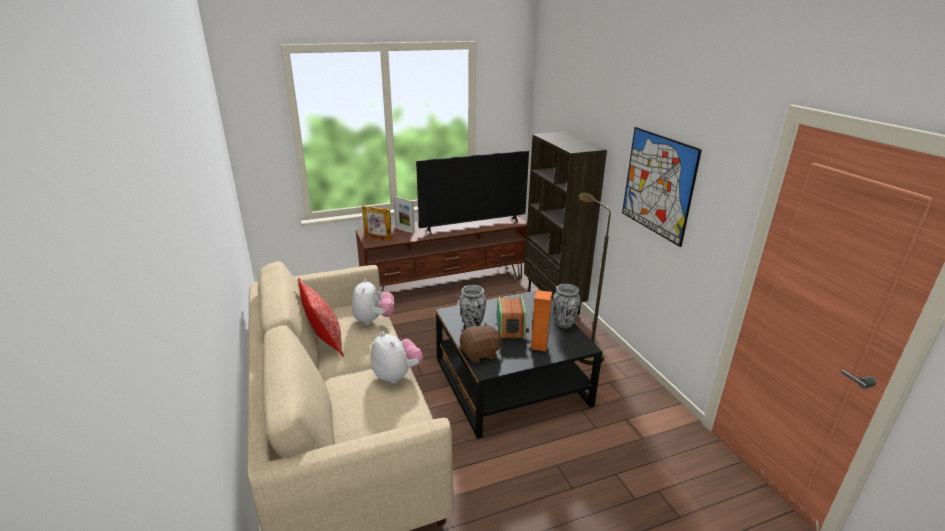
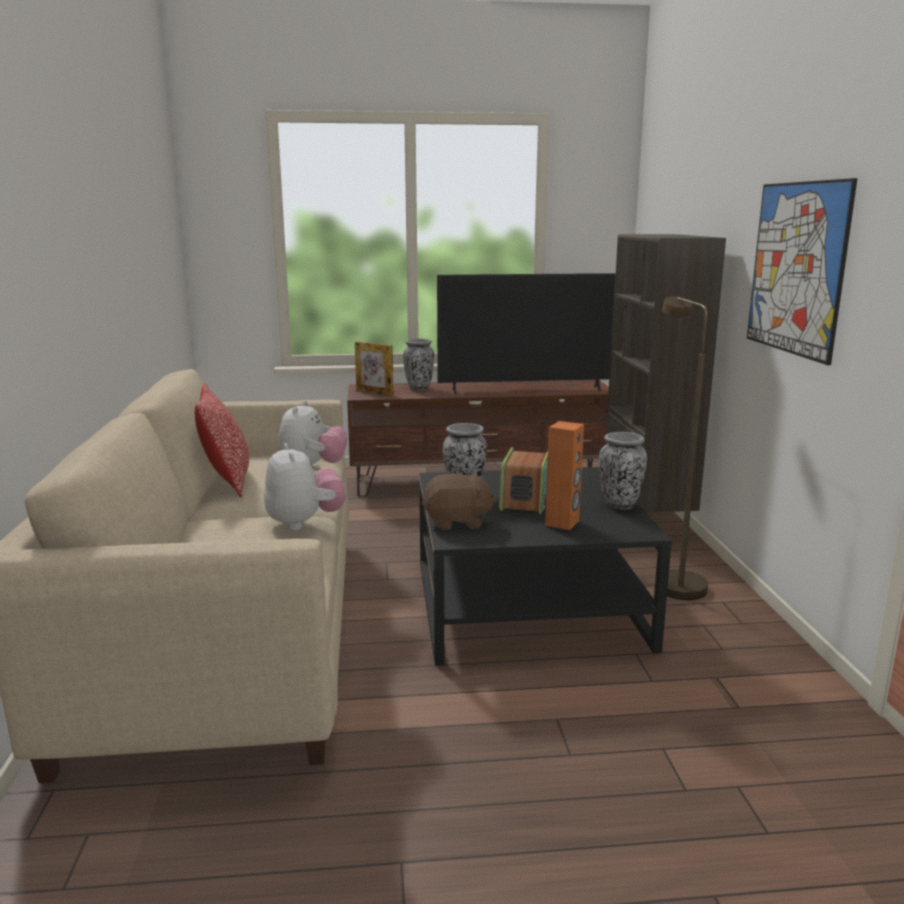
camera: 15 degrees right, 10 degrees down
picture frame [394,196,415,234] -> vase [403,339,434,390]

